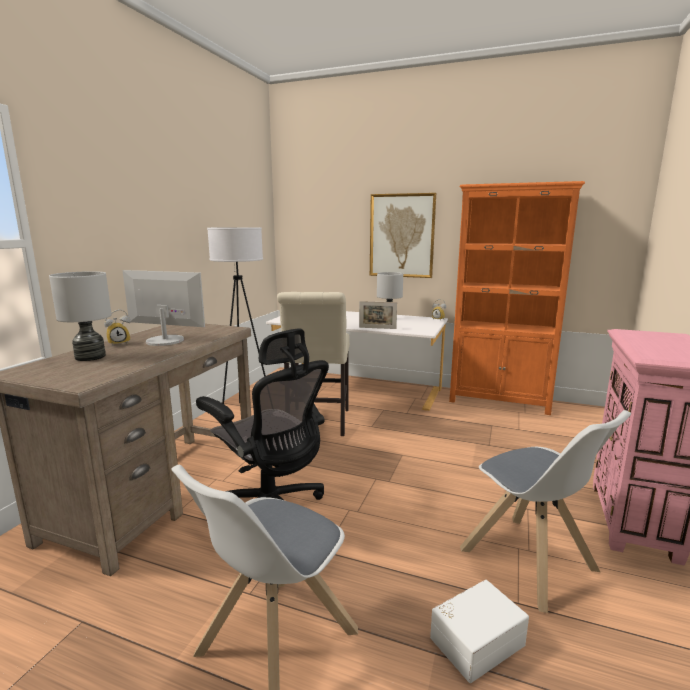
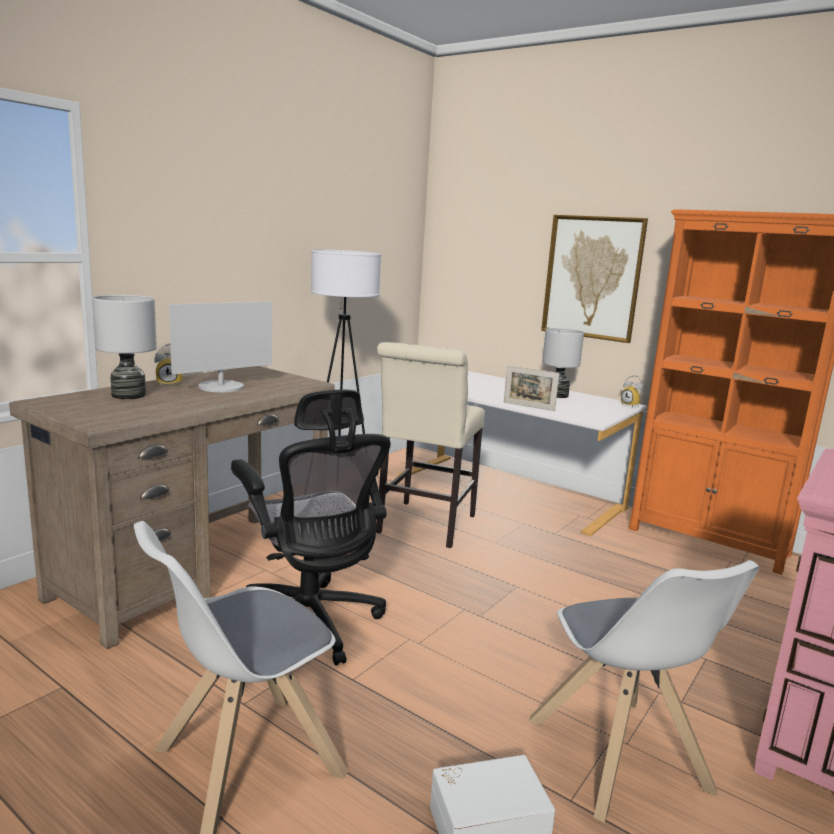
camera: 15 degrees right, 0 degrees up
monitor [122,270,205,346] -> monitor turned 105 degrees clockwise [169,302,272,392]

